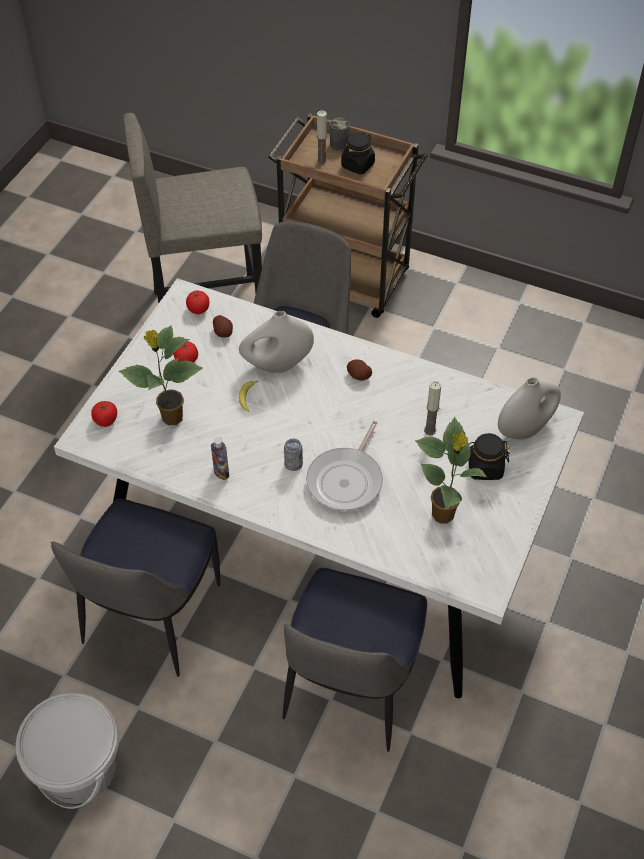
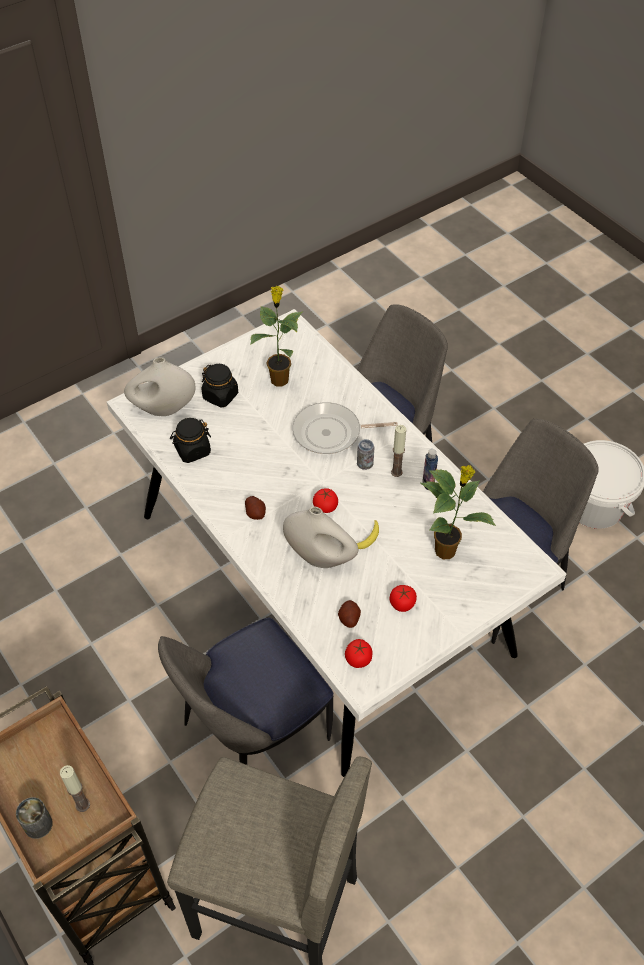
camera: 150 degrees left, 0 degrees up
tomato [91,401,117,427] -> tomato moved to [313,488,338,513]
frying pan [306,421,383,511] -> frying pan turned 150 degrees counterclockwise [292,402,398,454]
black jar [341,133,375,174] -> black jar moved to [170,418,211,463]
candle [424,381,441,435] -> candle moved to [391,425,406,477]

